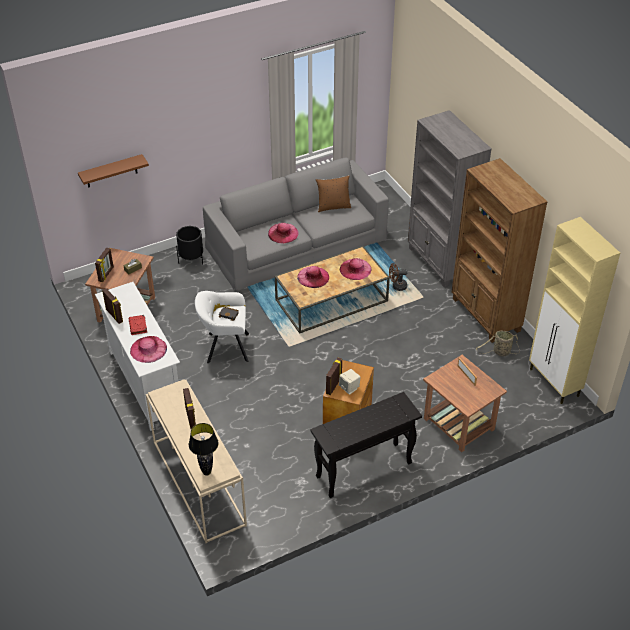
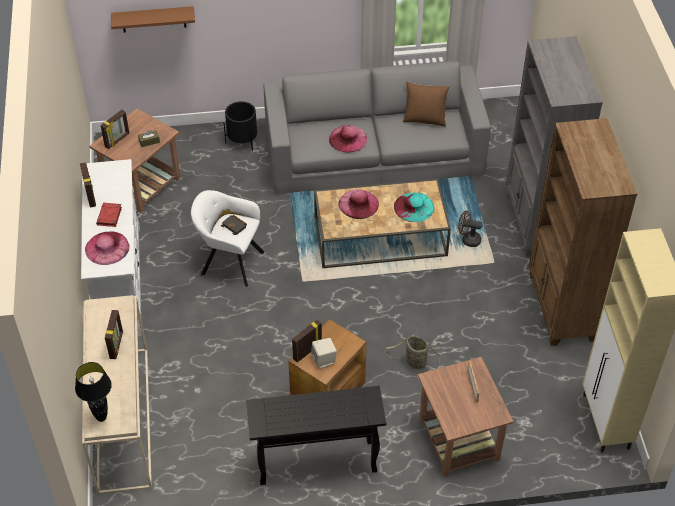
camera: 20 degrees right, 5 degrees up
pink hat [340,258,371,280] -> turquoise hat [394,193,434,222]
basket [476,331,520,356] -> basket moved to [385,336,440,370]

